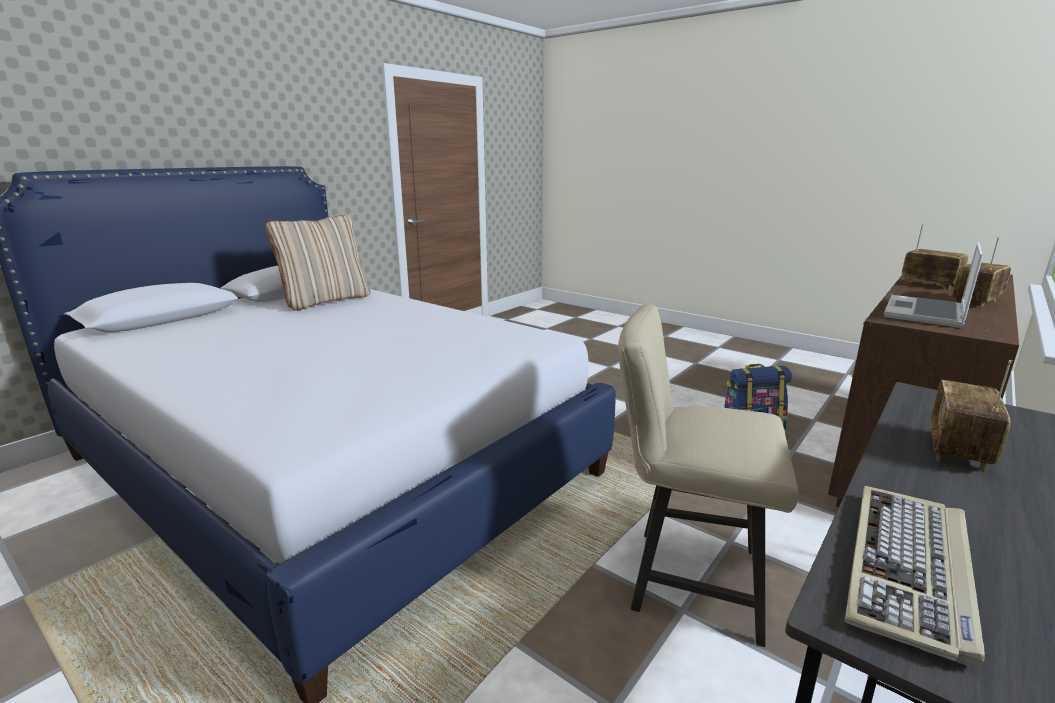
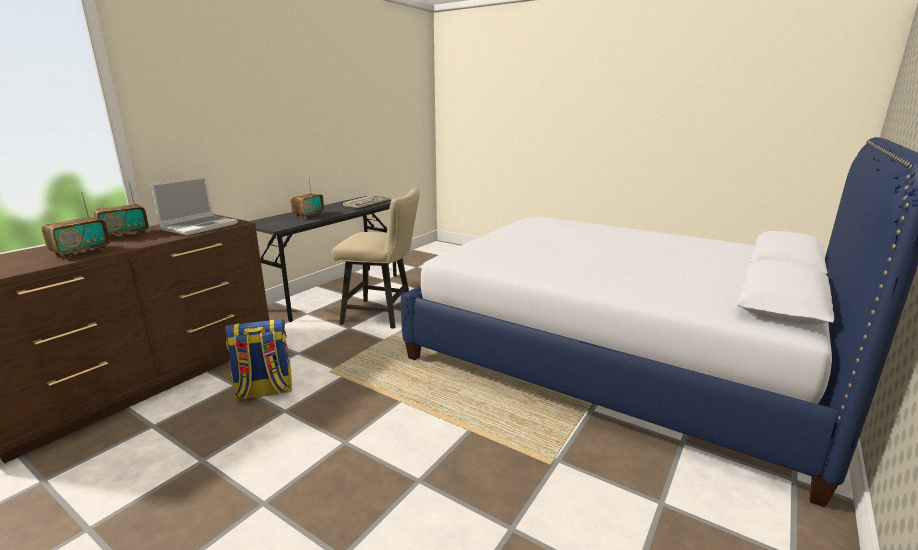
camera: 175 degrees right, 0 degrees up
beige pillow [266,215,370,311] -> none
radio [902,224,969,290] -> radio turned 105 degrees counterclockwise [42,192,110,260]

